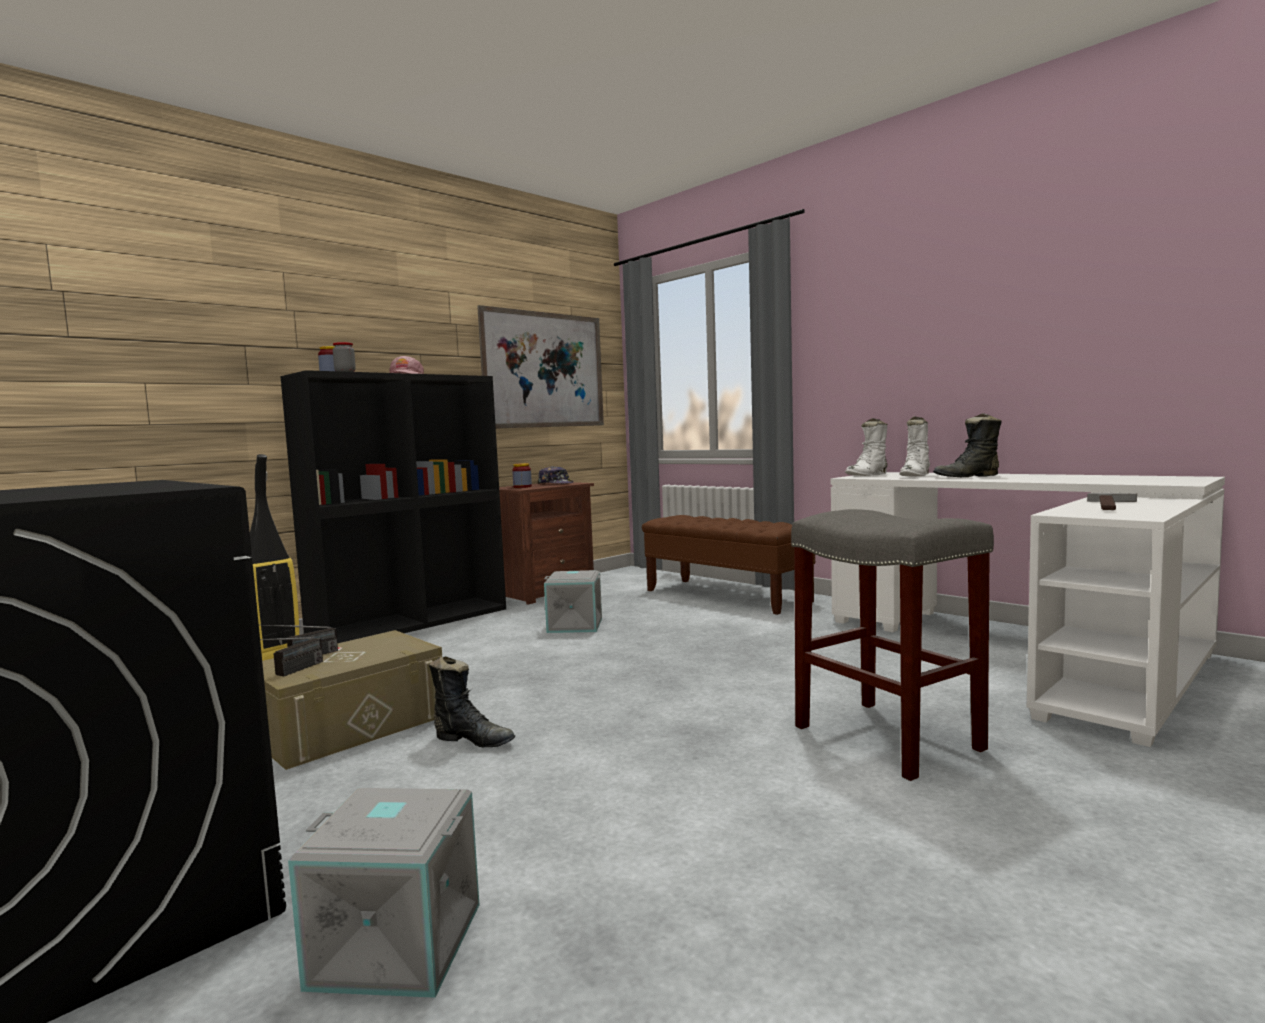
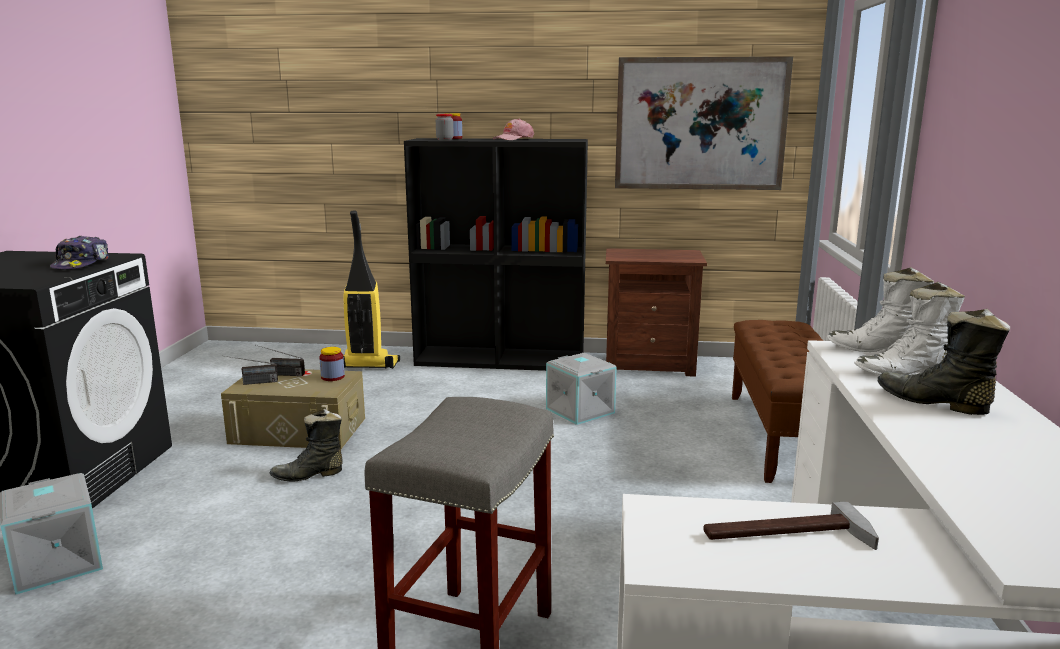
camera: 50 degrees right, 10 degrees up
black boot [428,656,515,747] -> black boot turned 90 degrees clockwise [269,409,343,482]
jar [512,463,532,488] -> jar moved to [319,347,345,381]
cap [537,466,574,484] -> cap moved to [50,236,109,269]

